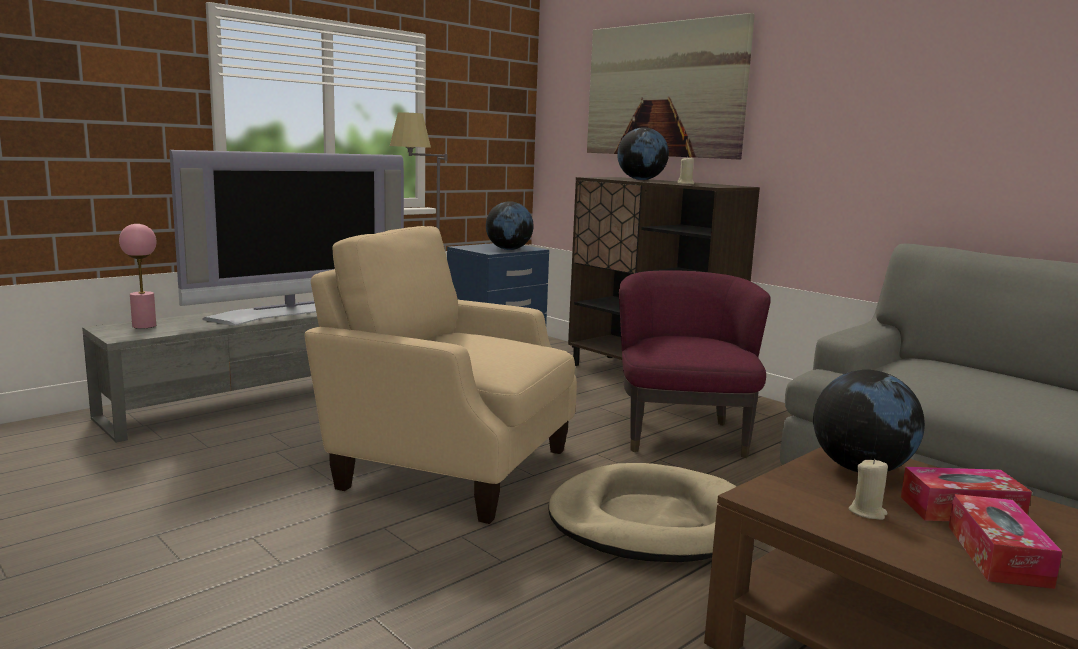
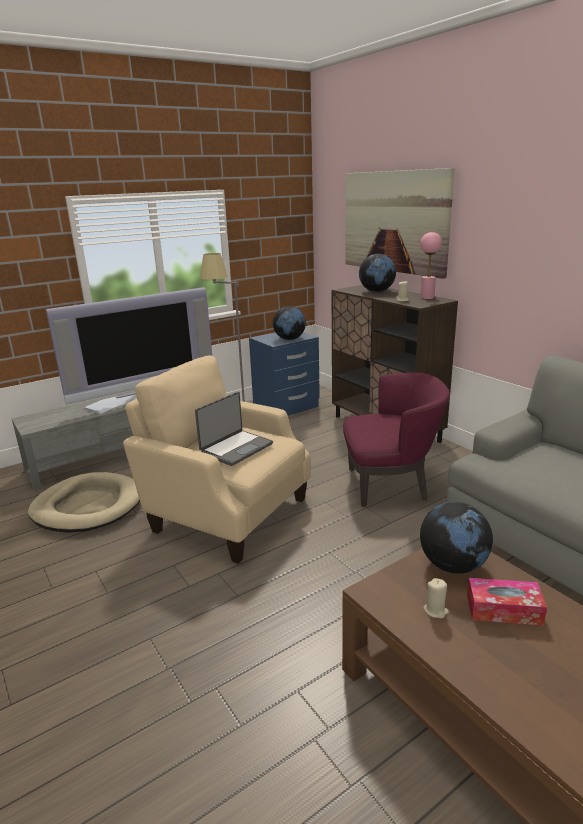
camera: 10 degrees right, 10 degrees up
pink table lamp [119,224,156,329] -> pink table lamp moved to [420,232,442,299]
beige dog bed [548,463,737,562] -> beige dog bed moved to [27,472,140,533]
purple armchair [619,270,771,458] -> purple armchair turned 75 degrees clockwise [343,372,450,507]
tissue box [949,494,1063,589] -> none
none -> laptop [195,392,273,466]

